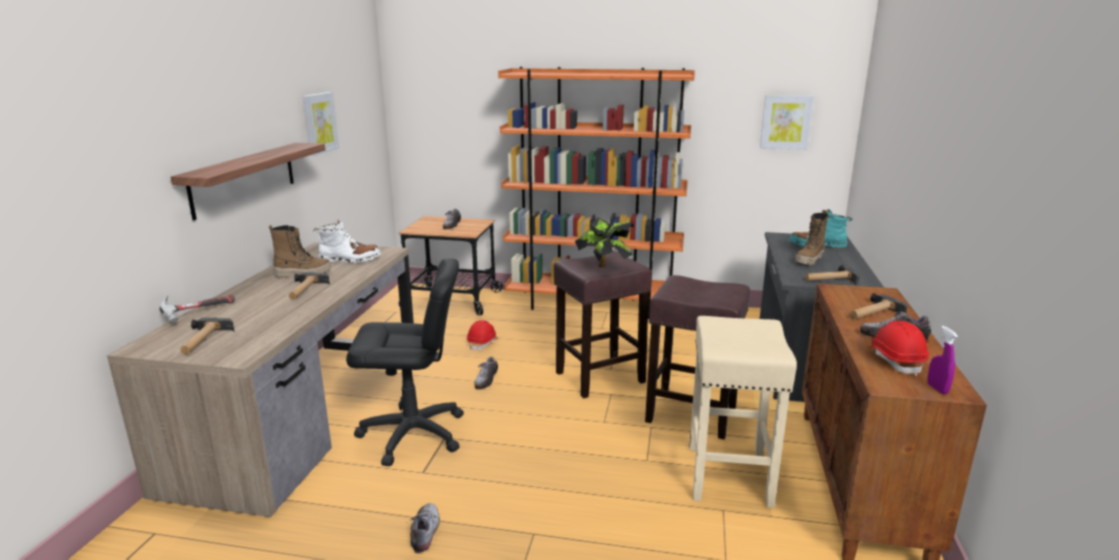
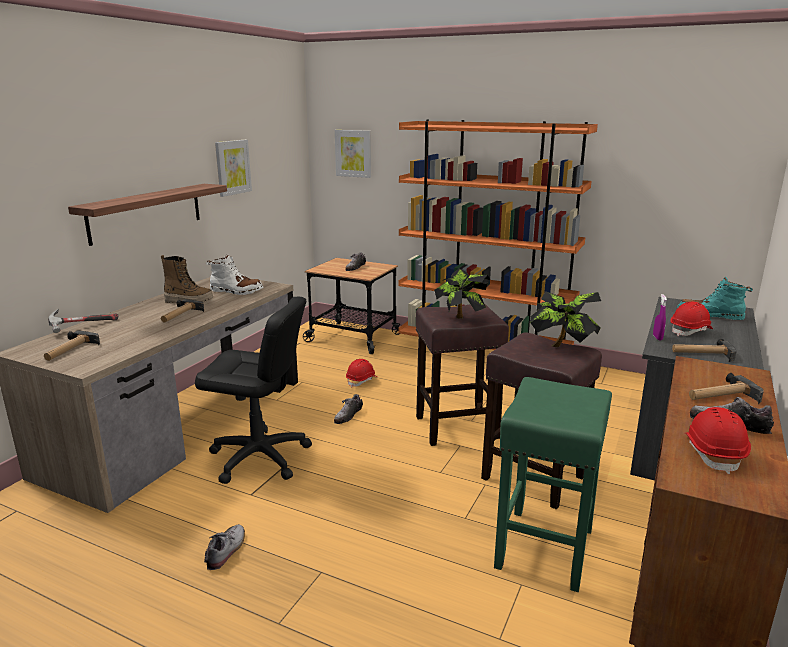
camera: 15 degrees right, 0 degrees up
beige stool [689,316,797,508] -> green stool [494,377,612,592]
picture [760,95,814,150] -> picture moved to [335,130,371,178]
boot [795,210,828,265] -> red hard hat [670,301,713,336]
purple spray bottle [927,326,958,394] -> purple spray bottle moved to [653,294,667,340]
none -> potted plant [530,292,601,347]

